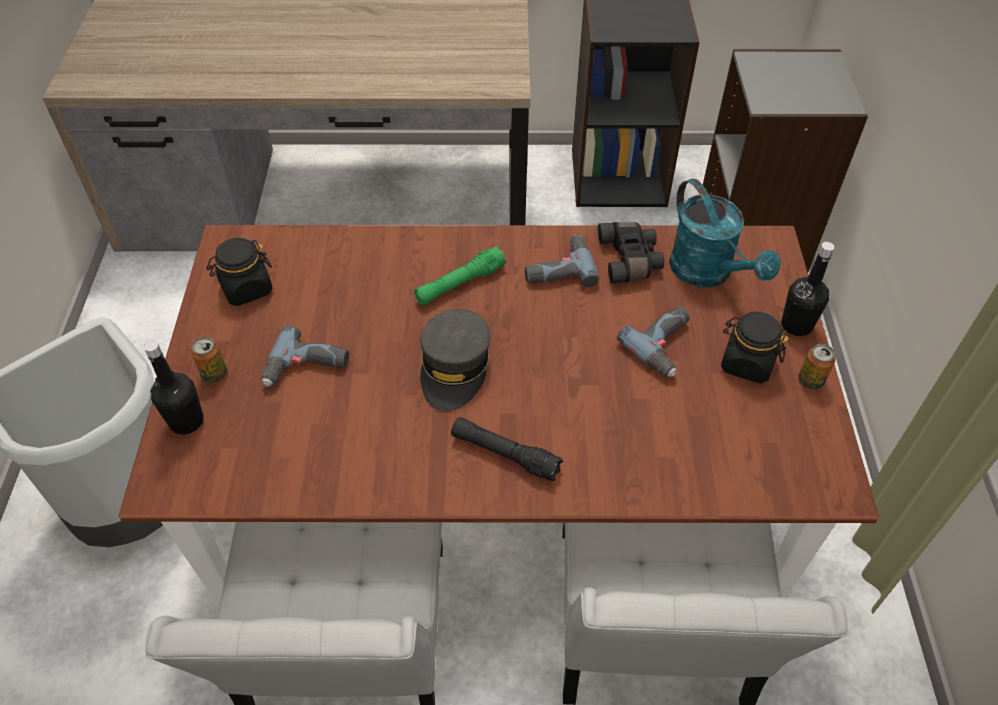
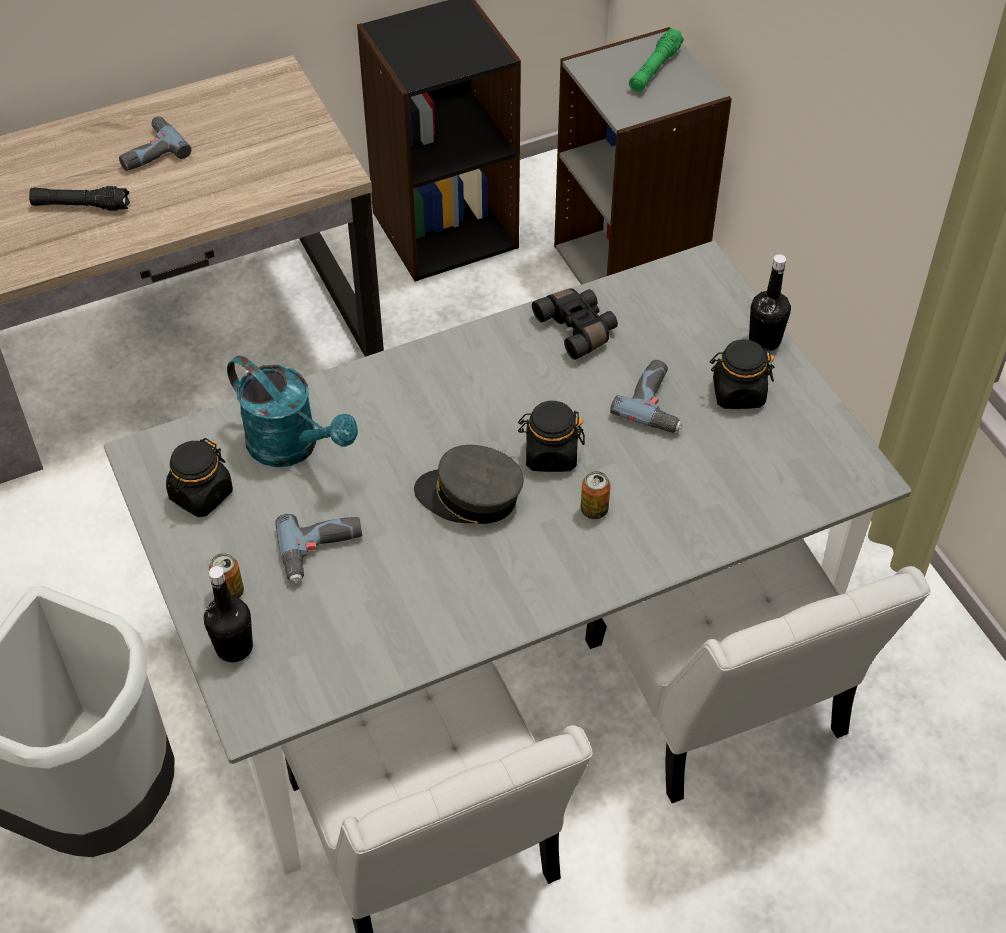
camera: 25 degrees left, 0 degrees up
brown dining table [119,225,879,606] -> grey dining table [104,241,912,875]
green flashlight [414,246,507,305] -> green flashlight moved to [629,28,684,92]
grey cap [420,309,490,411] -> grey cap turned 120 degrees clockwise [414,445,524,524]
black flashlight [451,417,563,481] -> black flashlight moved to [29,186,130,211]
power drill [525,234,599,287] -> power drill moved to [119,116,192,171]
turquoise watering can [669,179,781,288] -> turquoise watering can moved to [227,356,358,467]
can [798,344,836,390] -> can moved to [581,471,610,519]
none -> black jar [518,401,585,472]

